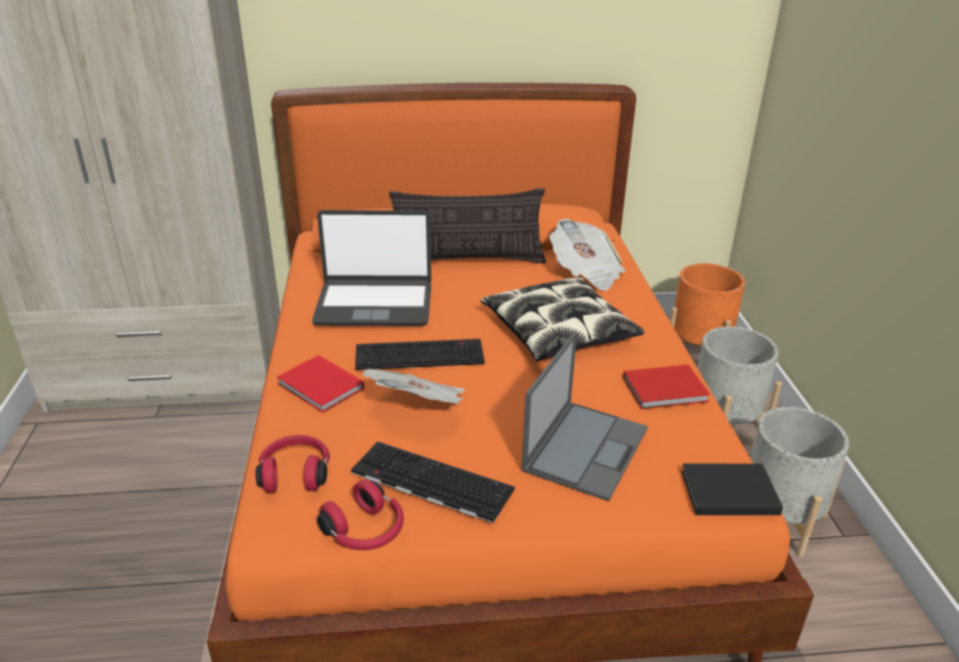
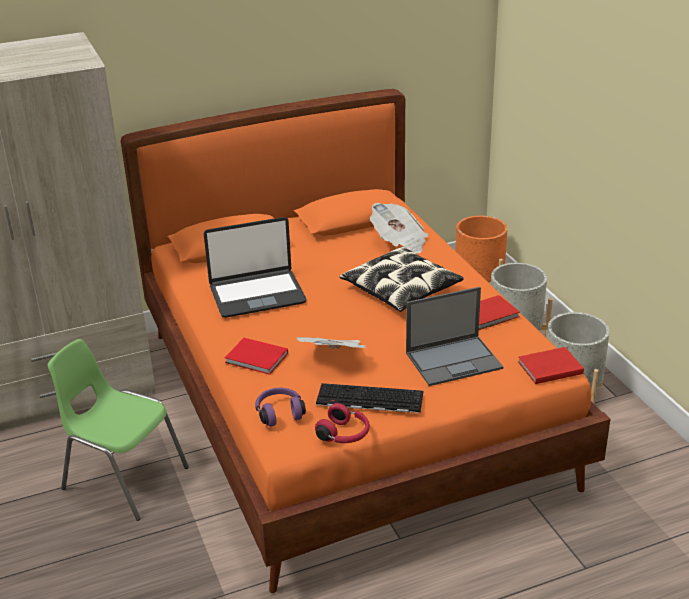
camera: 15 degrees left, 0 degrees up
red headphones [255,435,330,493] -> purple headphones [255,388,306,427]
keyboard [355,339,485,370] -> none
pillow [389,188,546,263] -> none
laptop [521,332,648,501] -> laptop turned 60 degrees clockwise [406,287,503,386]
black book [681,464,783,515] -> red book [518,347,584,384]
none -> green chair [48,339,189,521]

